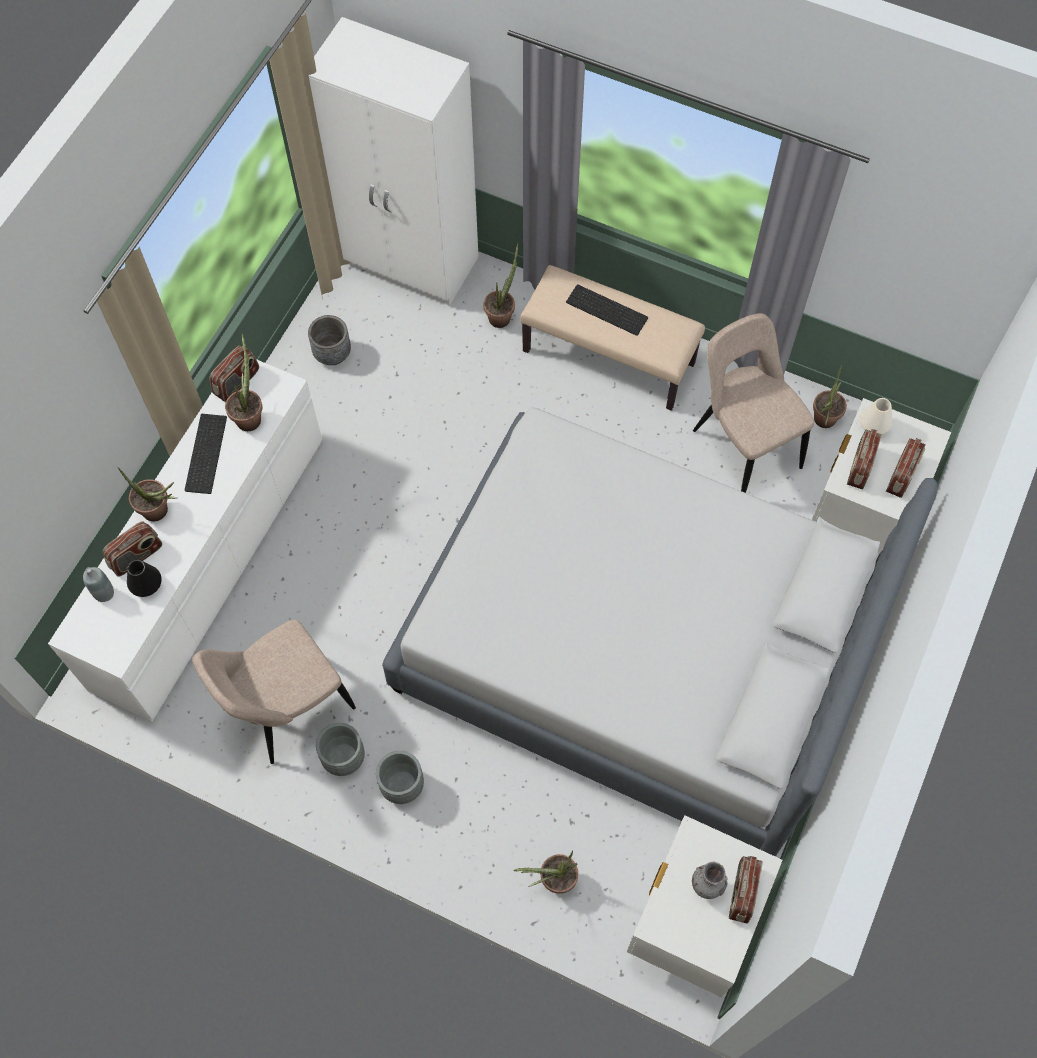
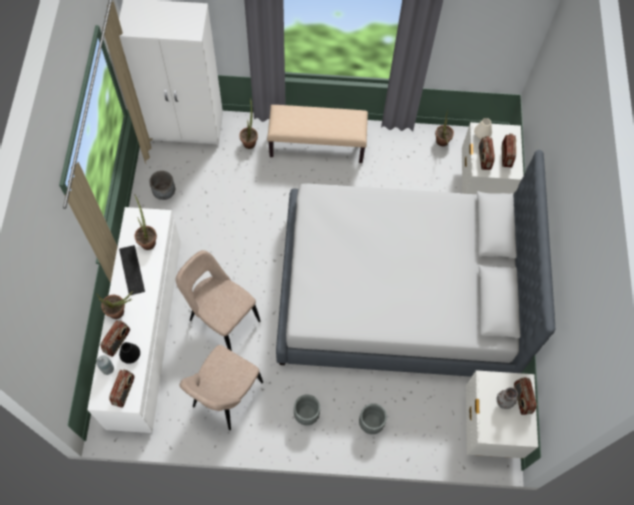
camera: 25 degrees left, 0 degrees up
radio [209,346,259,402] -> radio moved to [109,370,134,408]
grey planter [316,723,365,776] -> grey planter moved to [359,403,387,434]
potted plant [514,850,578,894] -> none
keyboard [566,284,648,336] -> none
beige chair [693,313,814,493] -> beige chair moved to [175,250,260,351]

